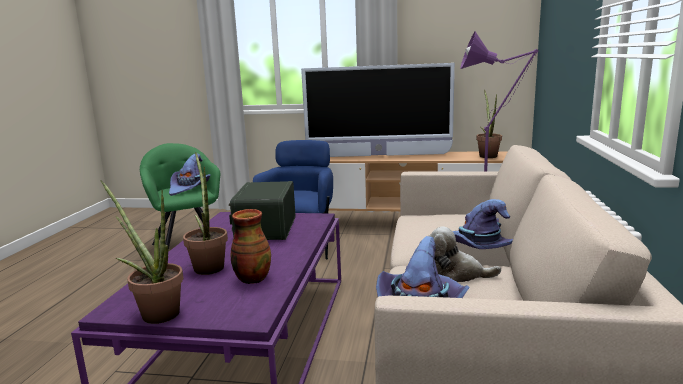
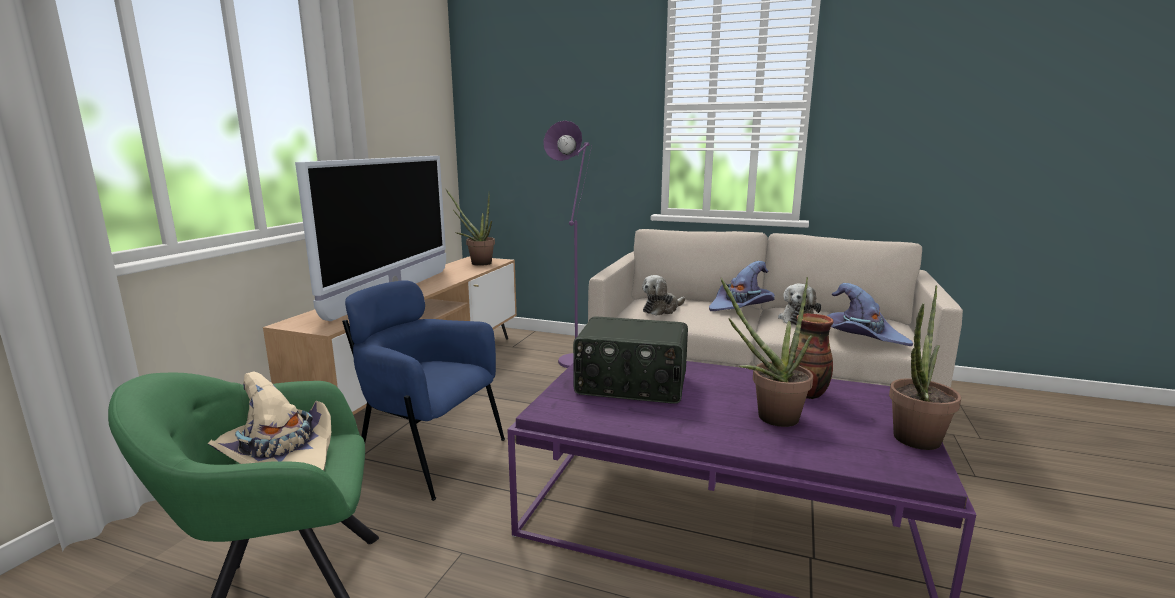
camera: 80 degrees left, 0 degrees up
purple hat [169,154,211,196] -> beige hat [208,371,331,471]
none -> plush toy [642,275,685,316]

